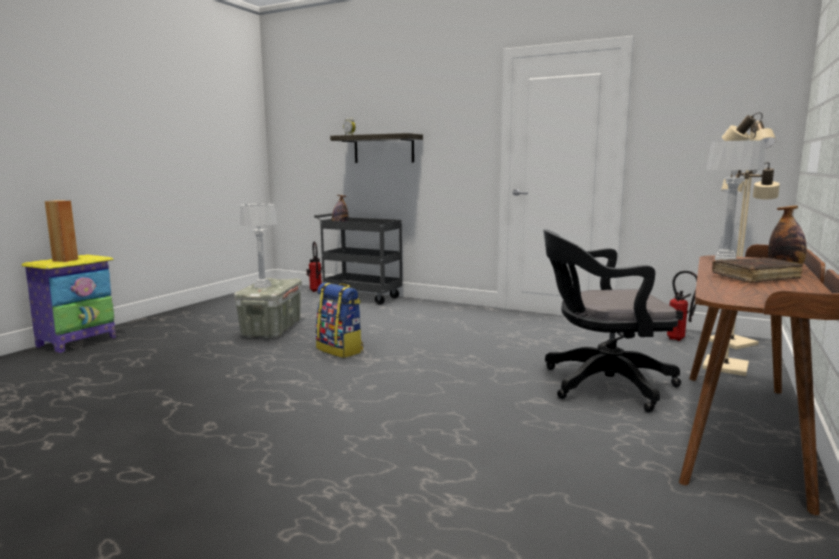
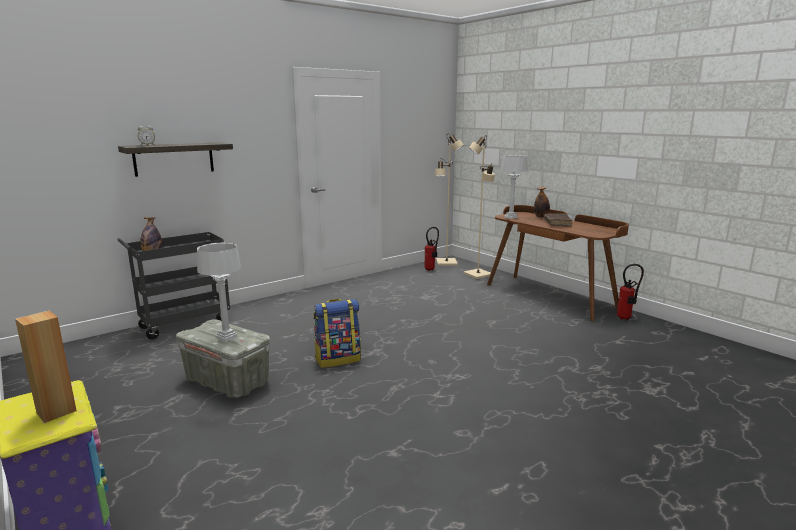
camera: 65 degrees left, 5 degrees up
fire extinguisher [307,241,322,292] -> fire extinguisher moved to [617,264,644,320]
black office chair [543,230,681,412] -> none

